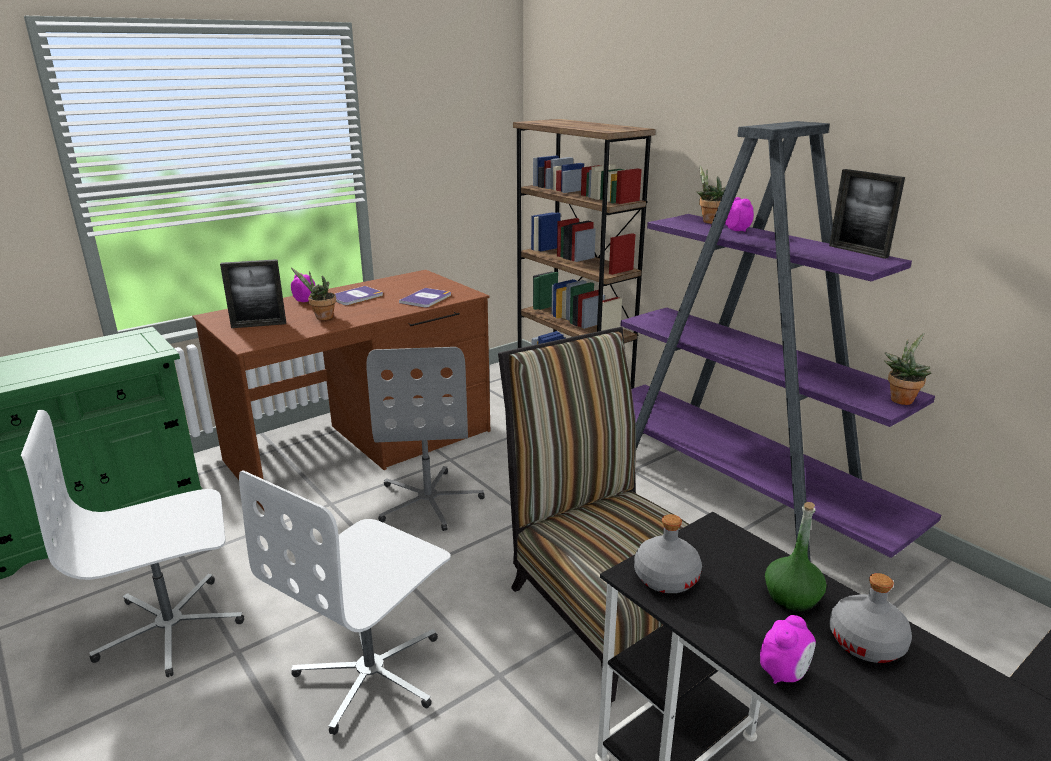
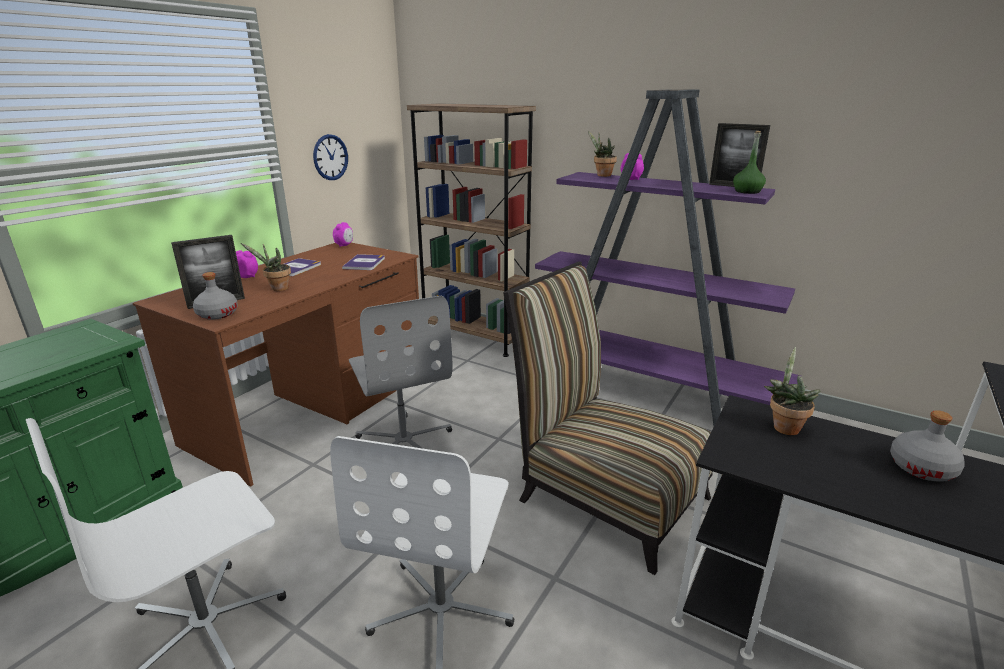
camera: 20 degrees left, 0 degrees up
grey bottle [634,514,702,593] -> grey bottle moved to [193,272,238,320]
alarm clock [760,615,816,684] -> alarm clock moved to [333,222,353,247]
green bottle [765,502,827,612] -> green bottle moved to [733,131,766,194]
potted plant [884,333,931,405] -> potted plant moved to [764,347,820,435]
none -> wall clock [313,134,348,180]

